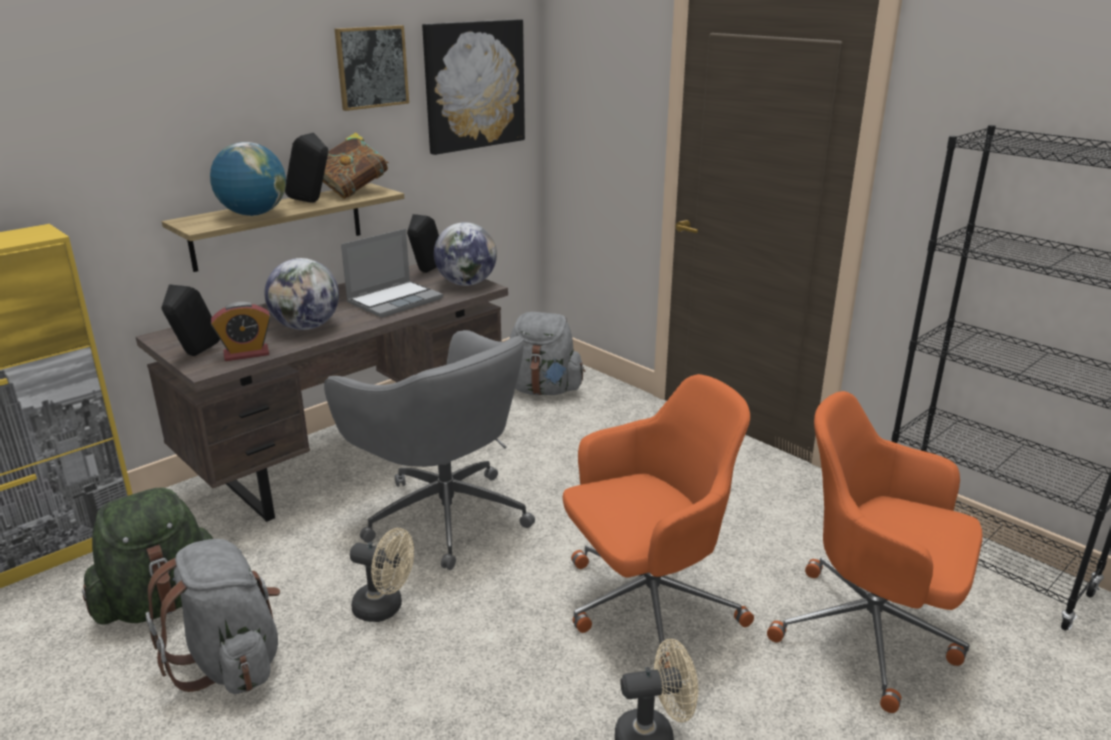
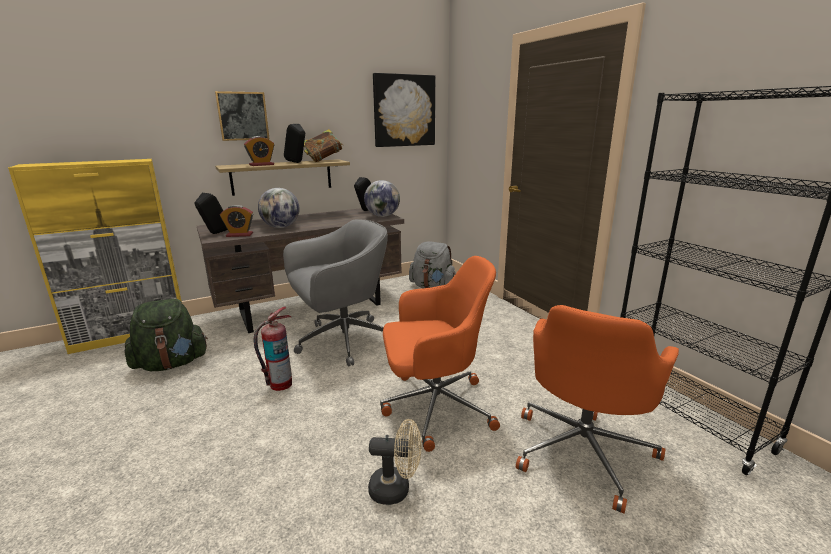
camera: 15 degrees right, 5 degrees down
grey backpack [145,539,280,694] -> none
globe [210,142,286,216] -> alarm clock [244,136,274,166]
grey office chair [324,330,535,570] -> grey office chair turned 90 degrees counterclockwise [283,219,388,366]
picture [335,25,409,111] -> picture moved to [215,91,269,141]
laptop [341,229,443,318] -> none
beige fan [350,528,414,622] -> fire extinguisher [253,307,292,391]
orange office chair [767,391,983,713] -> orange office chair turned 105 degrees counterclockwise [516,305,679,514]

